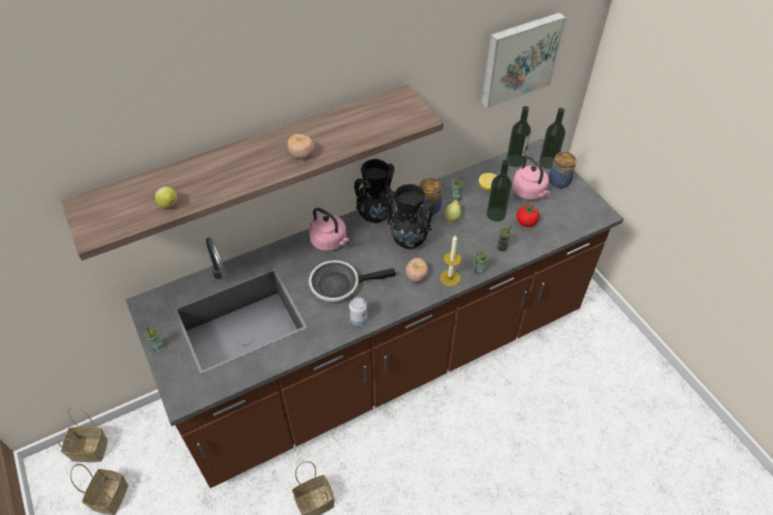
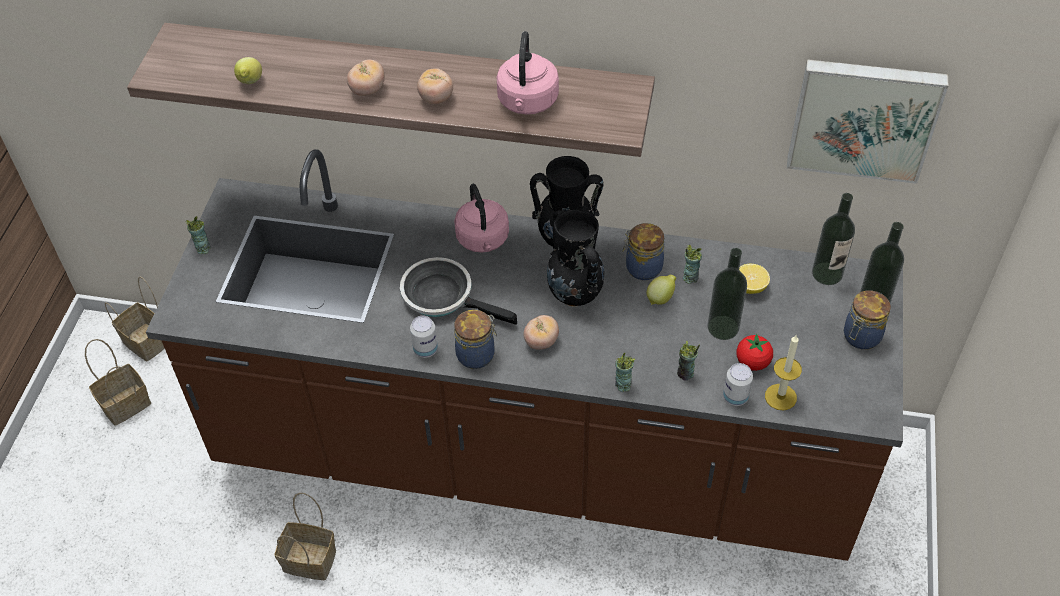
camera: 40 degrees right, 0 degrees up
candle [440,235,462,286] -> candle moved to [765,334,802,411]
pink kettle [513,156,550,200] -> pink kettle moved to [497,31,559,114]
none -> tomato [347,60,385,96]
none -> jar [454,310,497,369]
none -> can [723,363,753,406]

